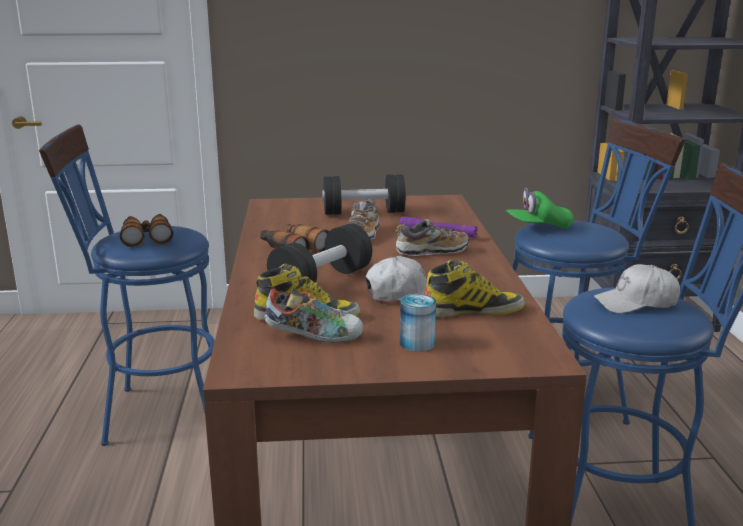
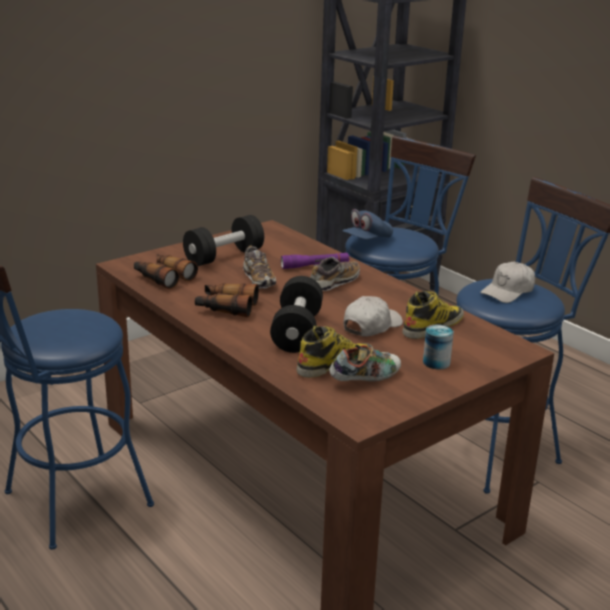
camera: 35 degrees left, 5 degrees up
binoculars [120,214,173,247] -> binoculars moved to [134,254,198,289]
green cap [506,188,573,229] -> blue cap [342,209,393,240]

